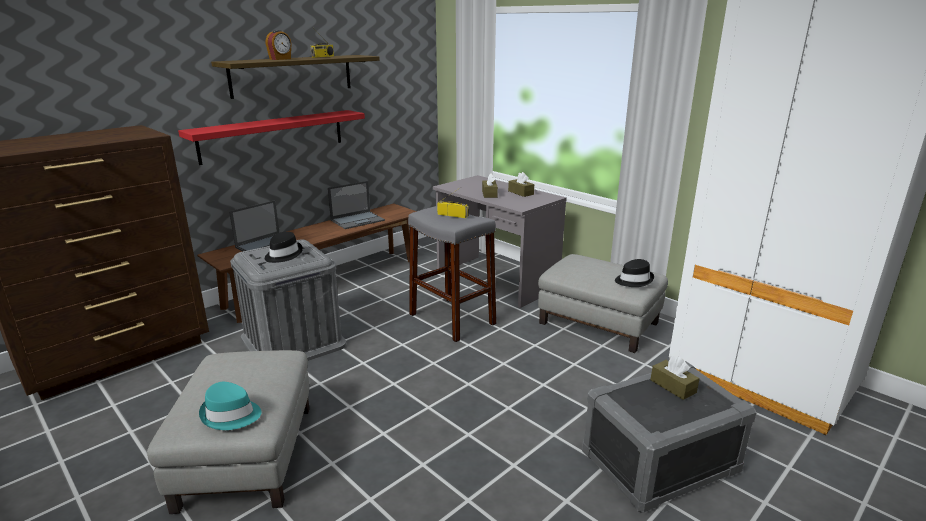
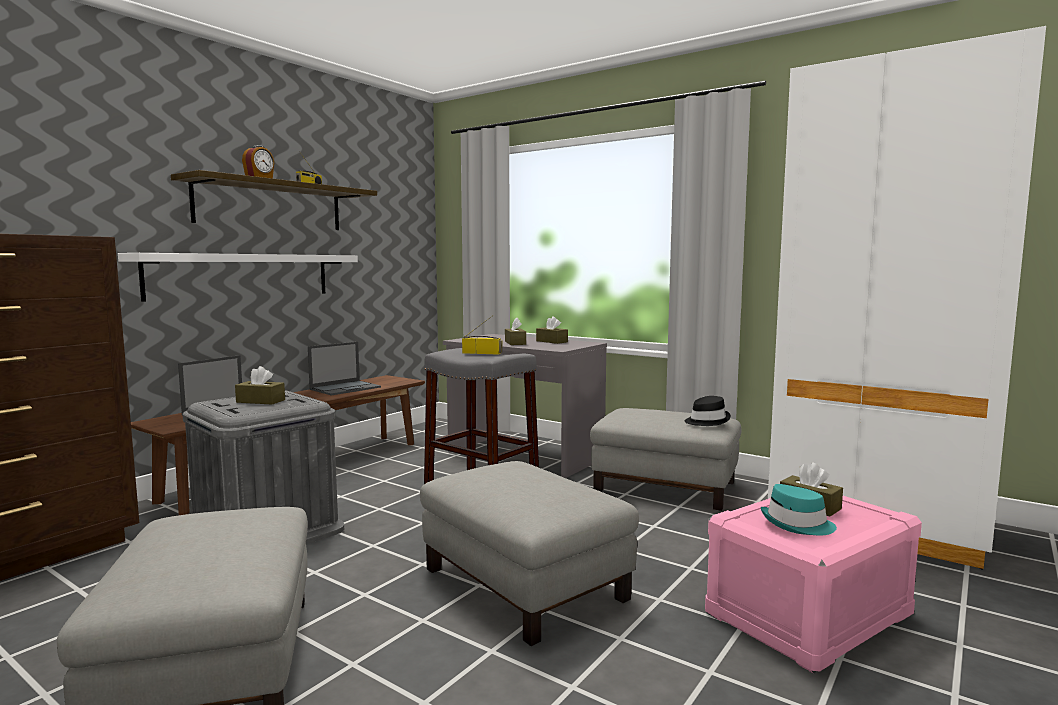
camera: 10 degrees left, 15 degrees down
red shelf [178,110,365,165] -> white shelf [118,253,358,302]
turquoise hat [199,382,261,430] -> turquoise hat moved to [761,484,837,535]
black hat [265,232,303,263] -> brown tissue box [235,366,285,405]
grey storage box [582,361,757,513] -> pink storage box [705,496,922,674]
none -> grey ottoman [420,461,639,646]

